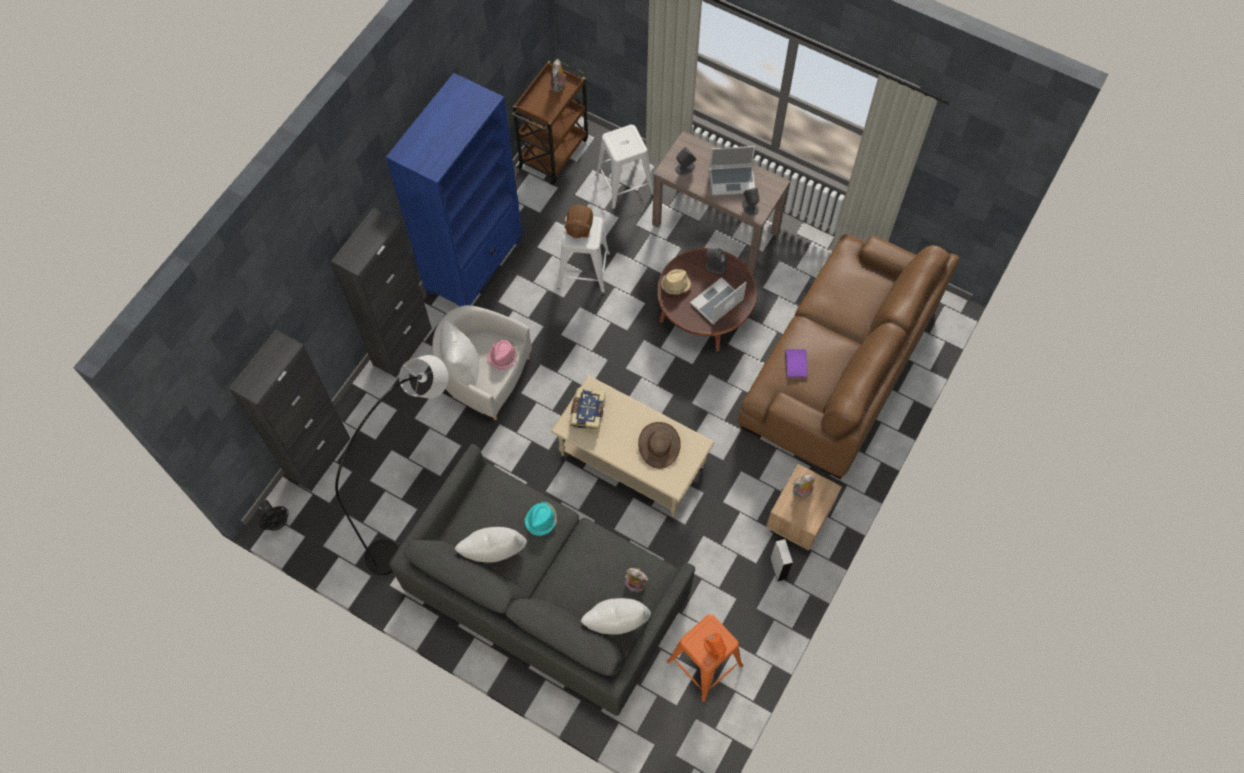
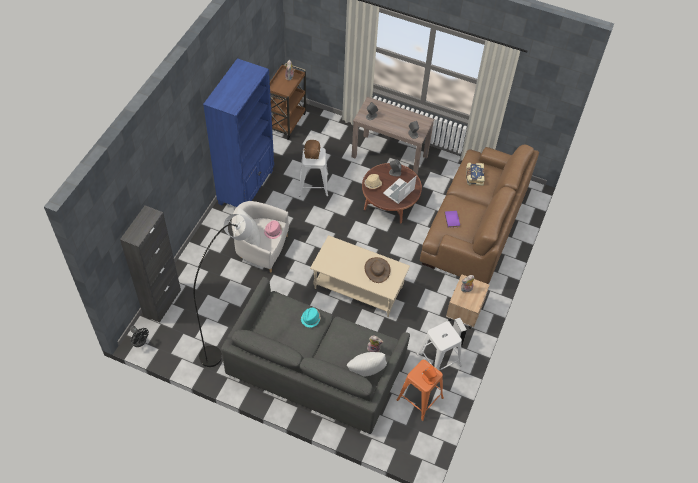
camera: 10 degrees left, 10 degrees down
black cabinet [331,208,432,377] -> none
white pillow [455,527,527,562] -> none
book [570,387,606,433] -> book moved to [466,163,485,186]
white stool [595,125,653,209] -> white stool moved to [416,321,462,370]
laptop [709,146,755,195] -> none

